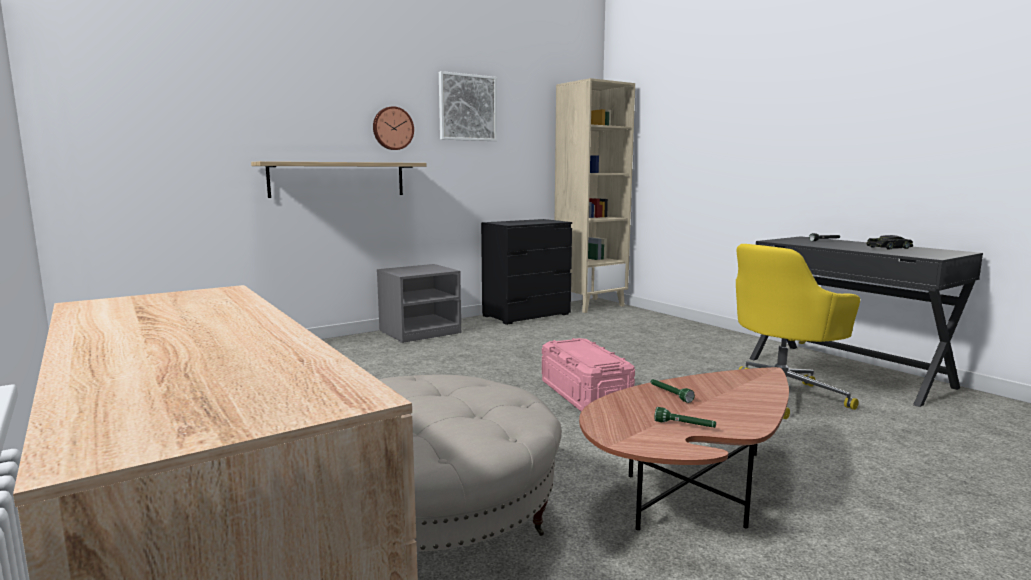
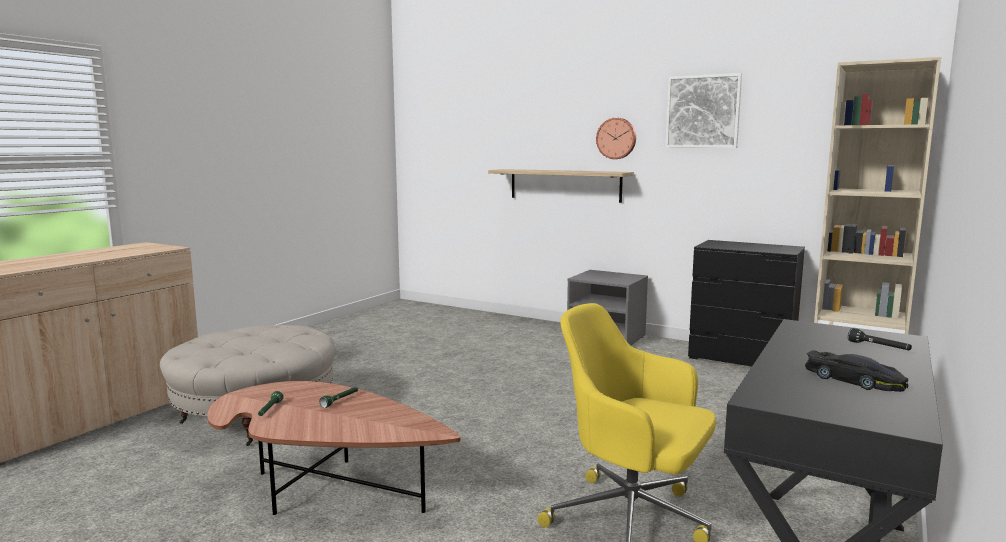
camera: 65 degrees right, 0 degrees up
pink storage box [542,338,635,412] -> none

